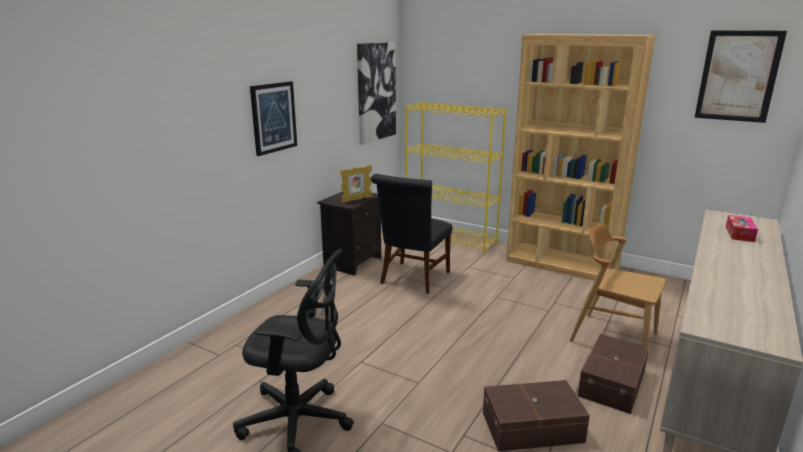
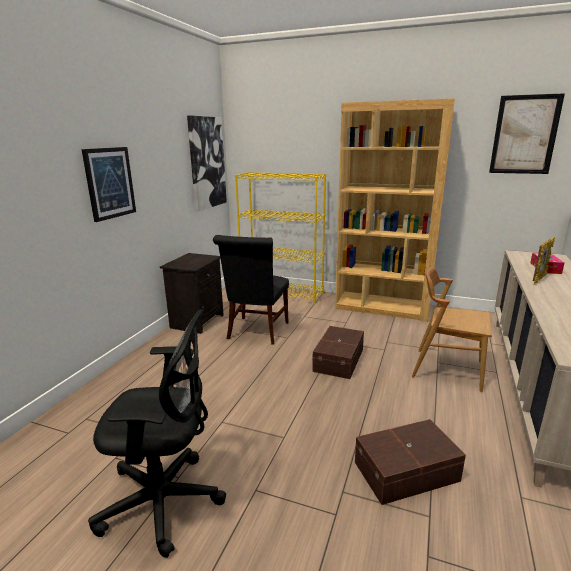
camera: 10 degrees left, 0 degrees up
picture frame [340,165,372,203] -> picture frame moved to [533,237,555,284]
brown storage box [578,334,649,414] -> brown storage box moved to [312,326,364,379]

